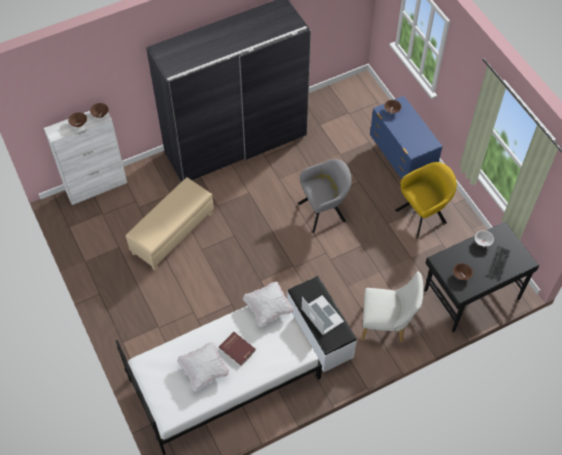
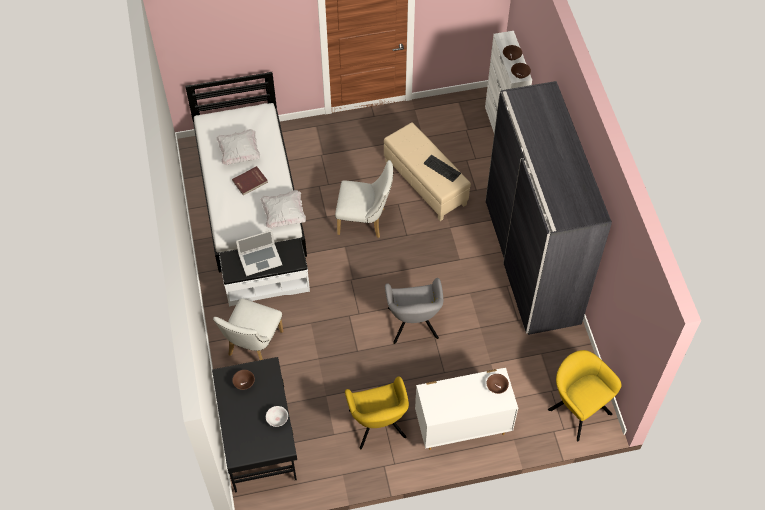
camera: 105 degrees right, 0 degrees up
blue dresser [370,96,443,179] -> white dresser [415,368,518,450]
keyboard [487,246,511,280] -> keyboard moved to [423,155,461,182]
none -> white chair [335,160,393,238]
none -> yellow armchair [548,350,621,441]

